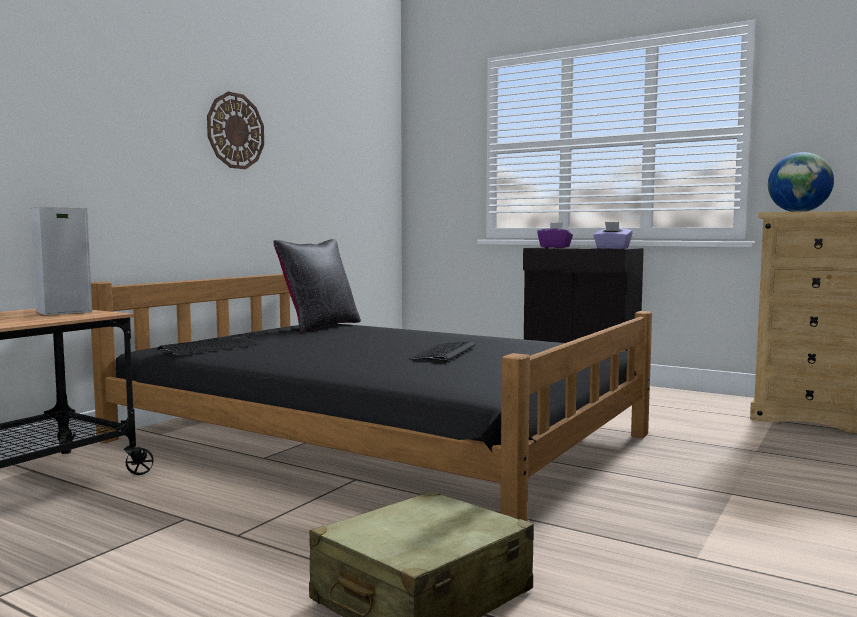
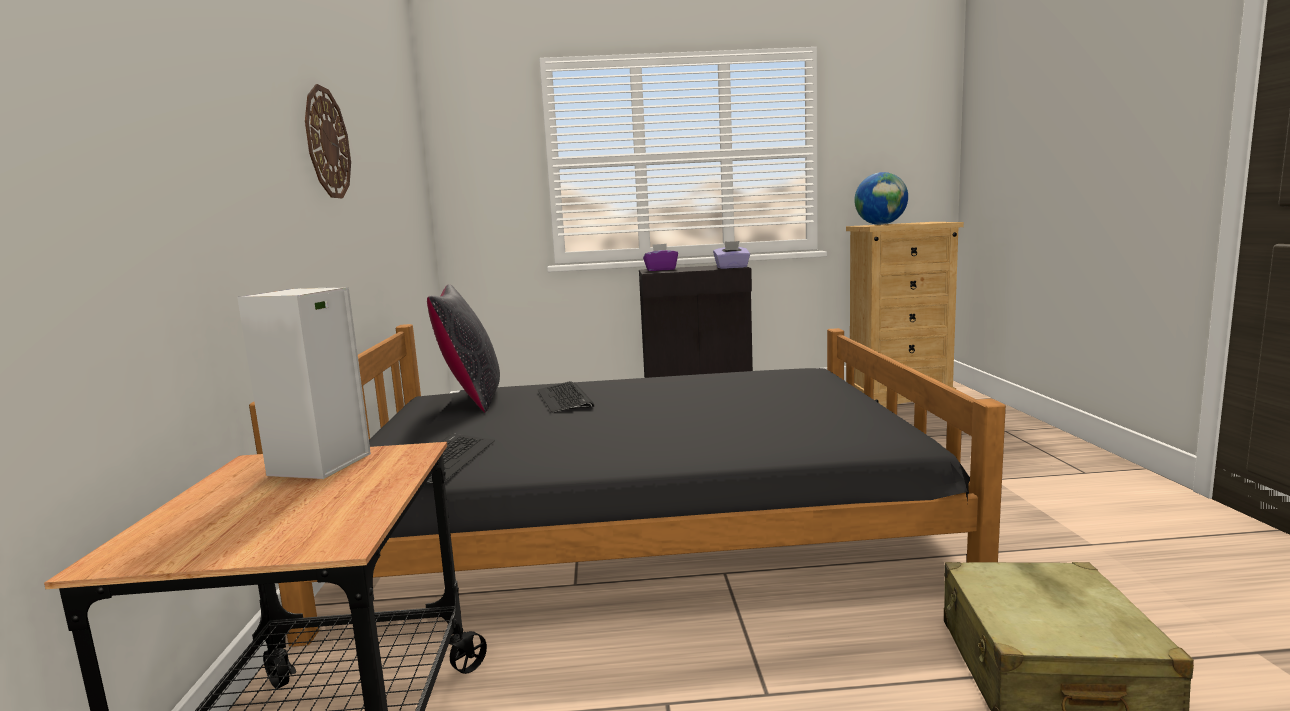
camera: 35 degrees left, 5 degrees up
keyboard [409,341,476,361] -> keyboard moved to [538,381,594,413]

